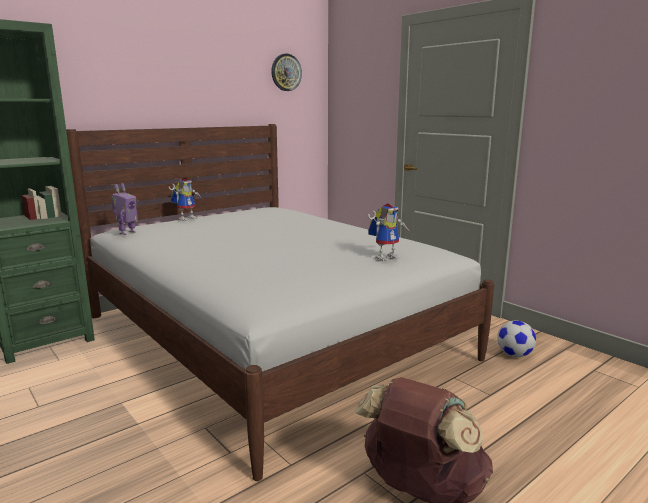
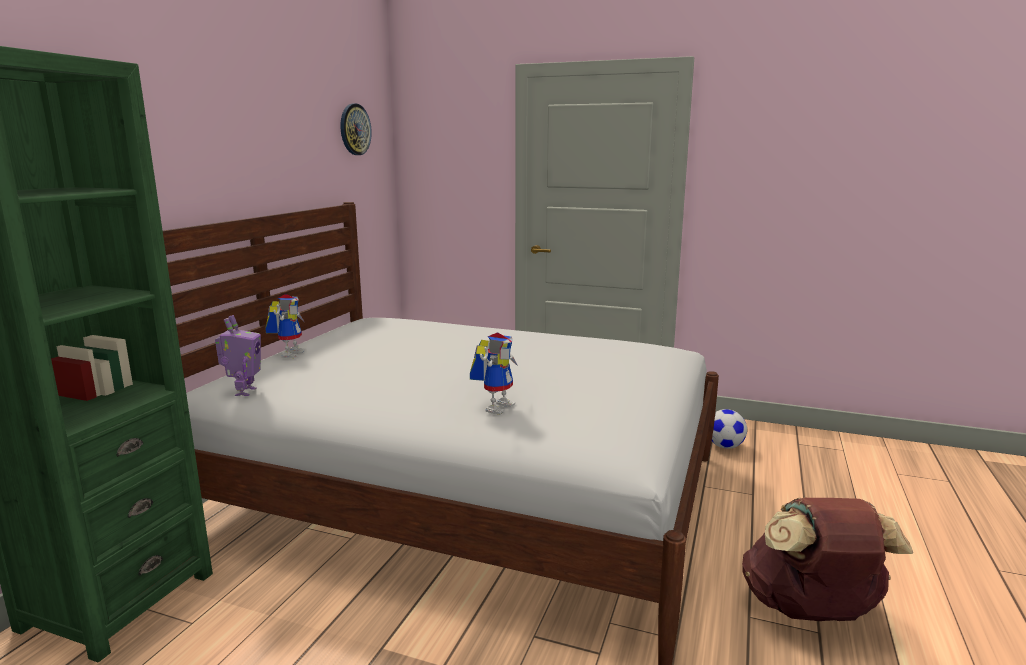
camera: 30 degrees left, 0 degrees up
toy robot [368,203,410,261] -> toy robot moved to [470,333,518,415]

